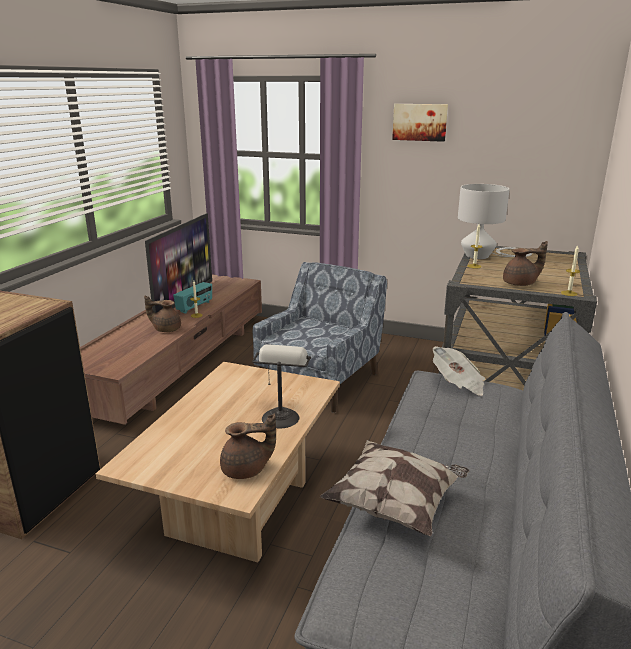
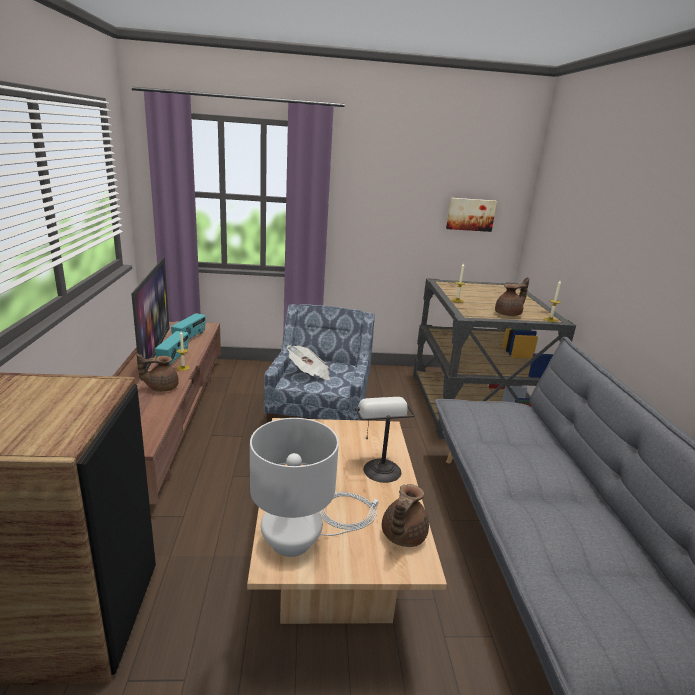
camera: 25 degrees left, 0 degrees up
brown teapot [220,414,276,479] -> brown teapot turned 150 degrees clockwise [382,484,429,547]
pillow [320,440,469,536] -> none
picture [392,104,448,142] -> picture moved to [446,198,497,232]
newspaper [433,346,485,396] -> newspaper moved to [287,345,330,380]
white table lamp [458,184,532,259] -> white table lamp moved to [250,418,379,557]
none -> radio [171,313,206,340]

